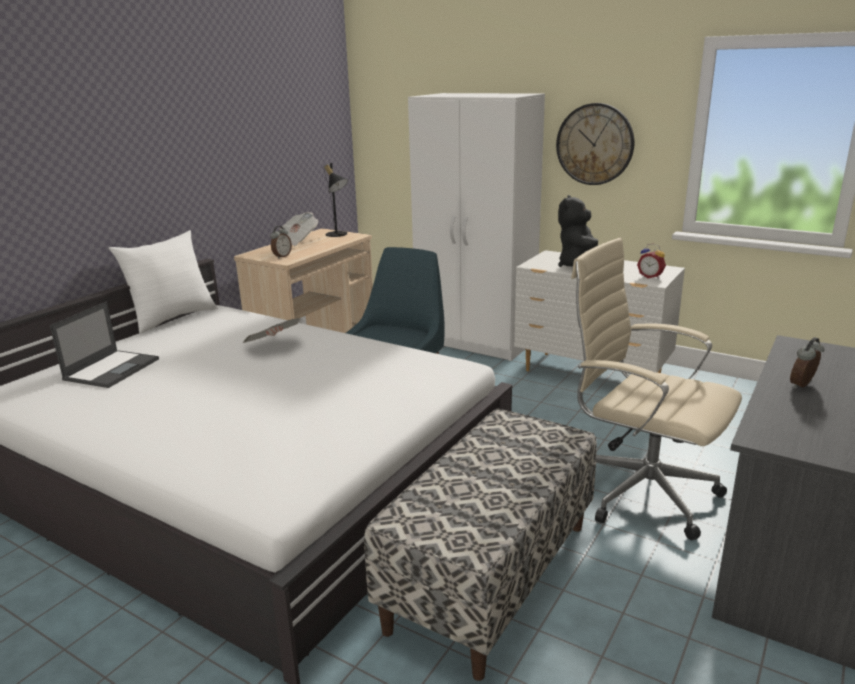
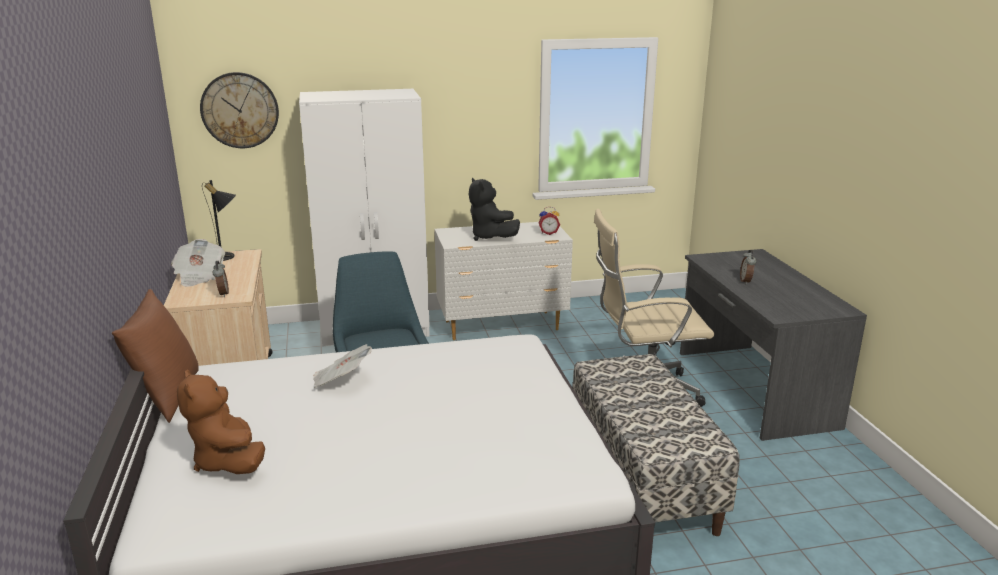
camera: 45 degrees left, 0 degrees up
laptop [50,301,159,388] -> brown plush toy [177,369,265,474]
white pillow [109,230,218,334] -> brown pillow [112,289,199,423]
wall clock [556,103,635,185] -> wall clock moved to [200,72,279,148]

